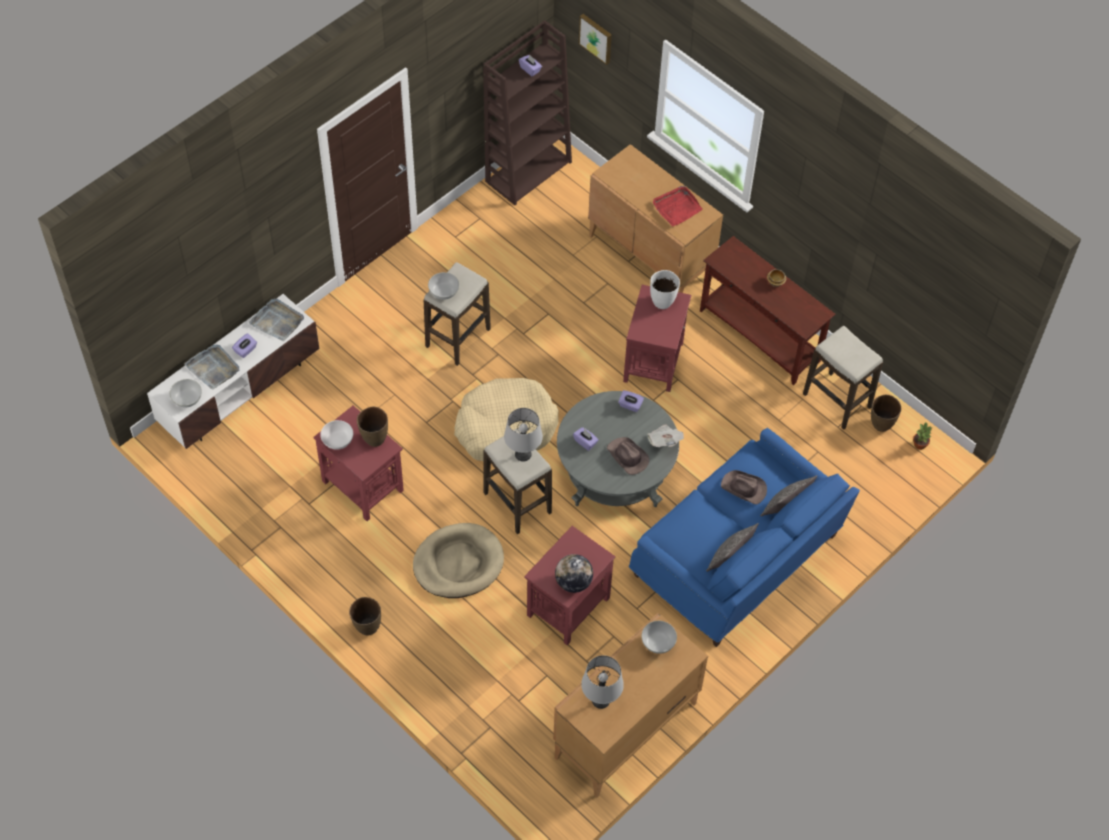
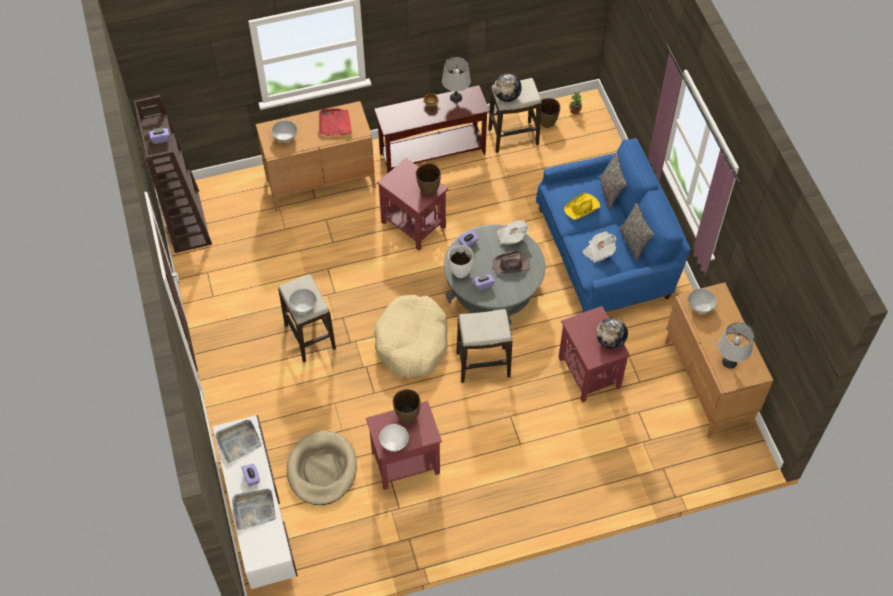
camera: 60 degrees left, 0 degrees up
white bowl [169,379,202,407] -> white bowl moved to [271,120,297,142]
brown vase [349,597,381,636] -> brown vase moved to [416,163,441,196]
beige dog bed [413,523,504,598] -> beige dog bed moved to [286,431,357,505]
grey table lamp [504,408,543,462] -> grey table lamp moved to [442,57,471,103]
picture [579,14,612,65] -> none
white vase [650,270,680,309] -> white vase moved to [448,245,473,278]
brown hat [721,470,767,504] -> yellow hat [564,193,600,220]
none -> globe [494,74,522,102]
none -> newspaper [583,231,617,263]

